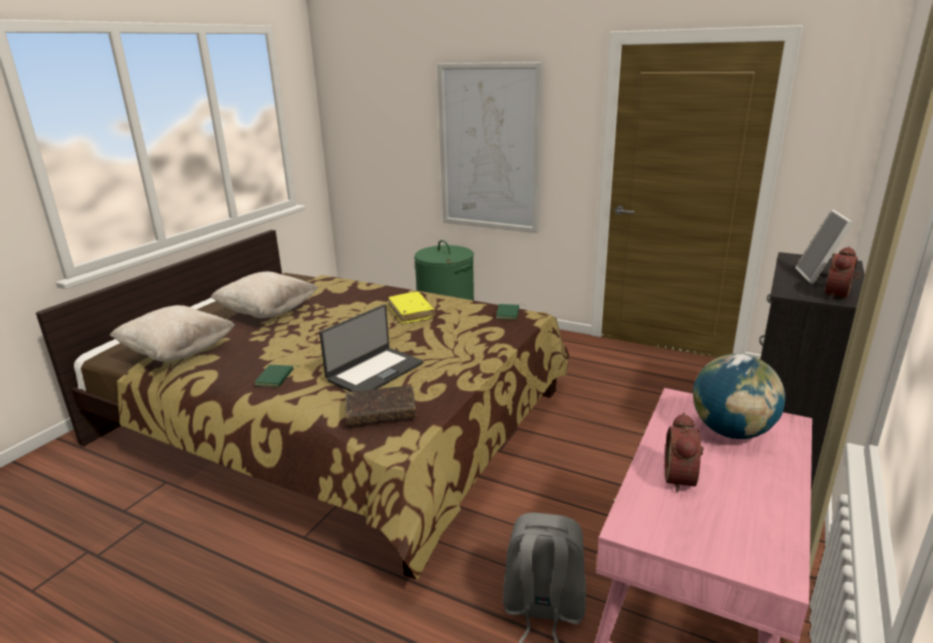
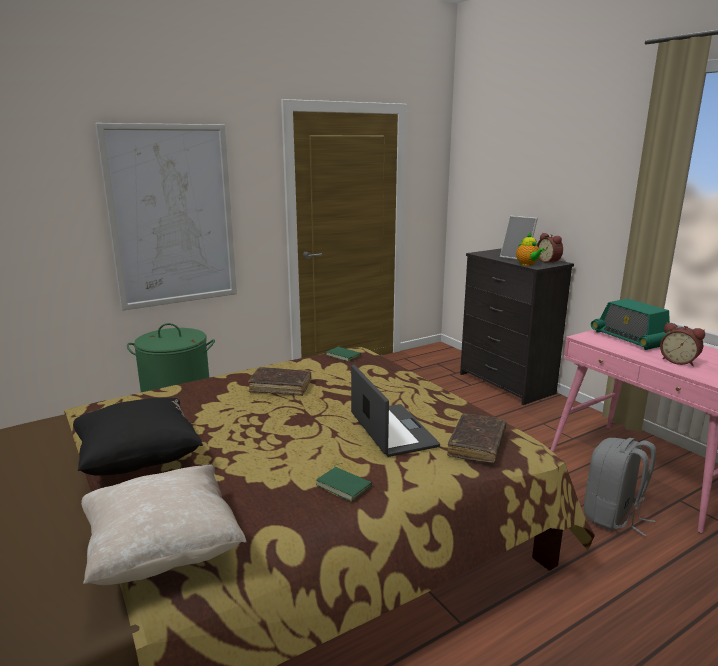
camera: 60 degrees left, 5 degrees down
beige pillow [210,272,318,318] -> black pillow [73,398,203,476]
yellow book [388,292,435,324] -> brown book [248,367,311,396]
globe [693,354,785,439] -> radio [591,299,670,350]
none -> teapot [516,232,545,266]

